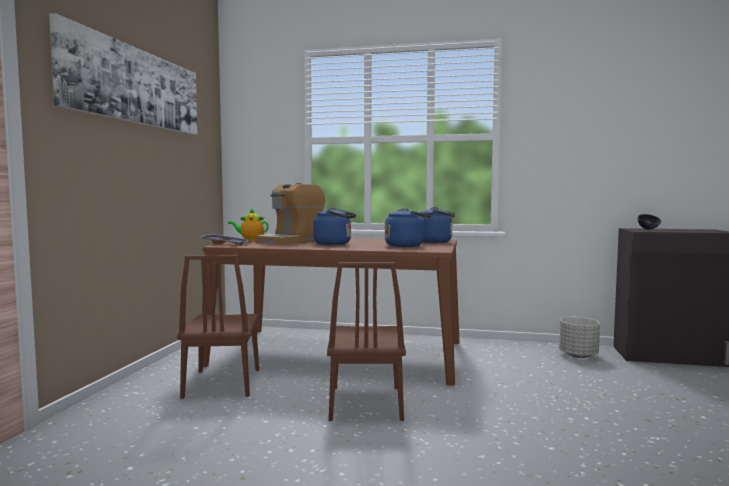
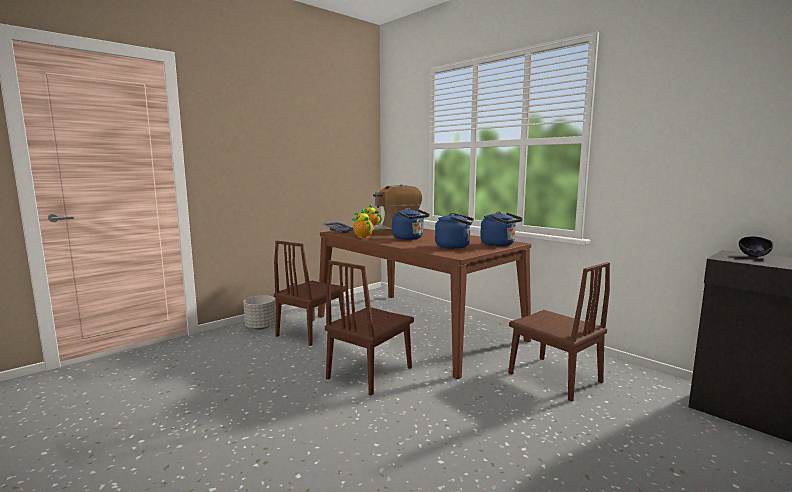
camera: 35 degrees right, 5 degrees up
picture [49,13,198,134] -> none
grey planter [559,317,600,358] -> grey planter moved to [243,295,276,330]
none -> teapot [352,209,373,238]
none -> brown chair [509,262,610,402]

